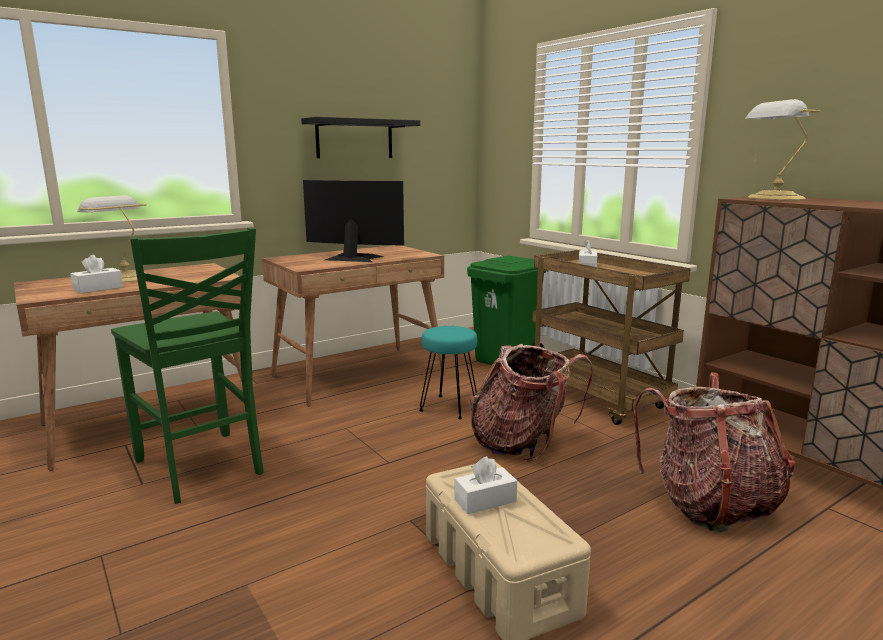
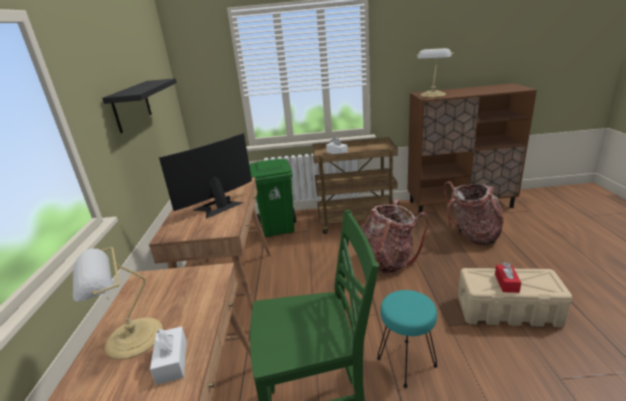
camera: 55 degrees left, 10 degrees up
turquoise stool [419,326,477,419] -> turquoise stool moved to [377,290,438,388]
white tissue box [454,456,517,514] -> red tissue box [495,262,521,293]

